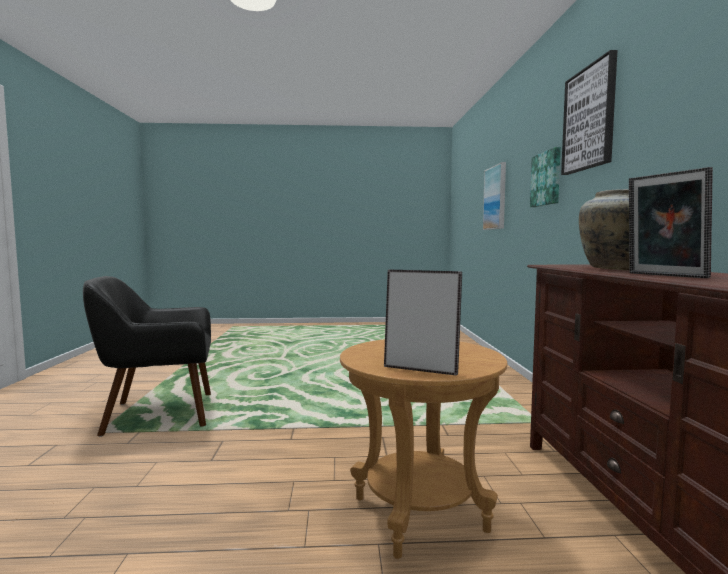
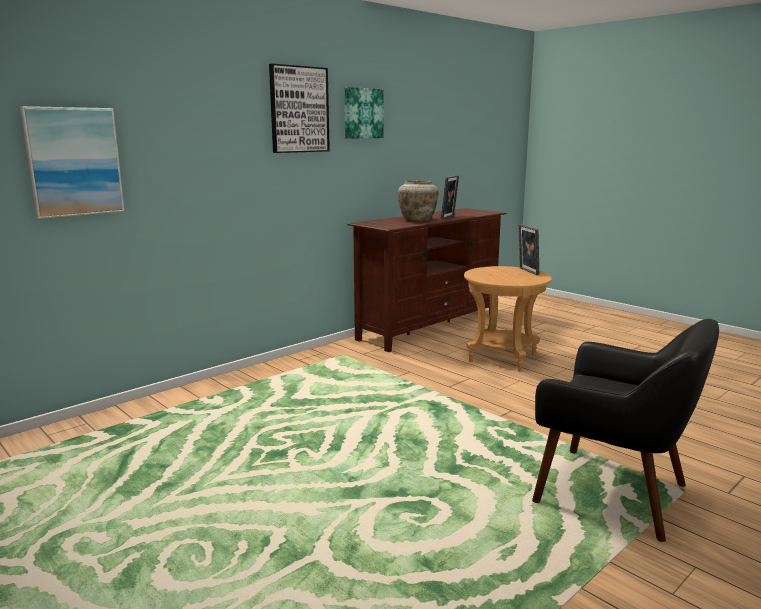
camera: 130 degrees left, 10 degrees up
picture [530,147,561,207] -> picture moved to [345,87,384,139]

